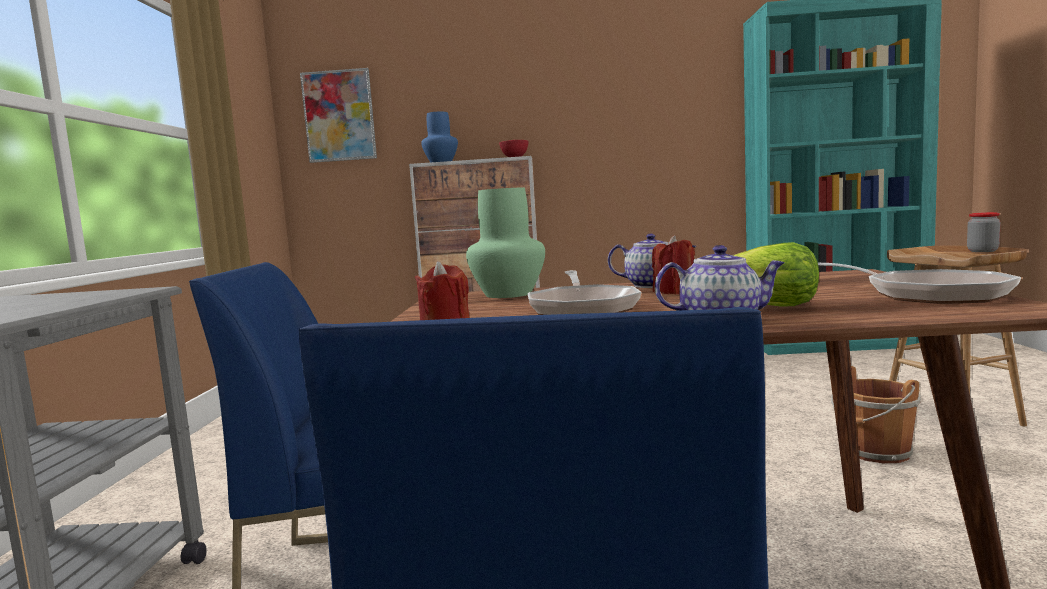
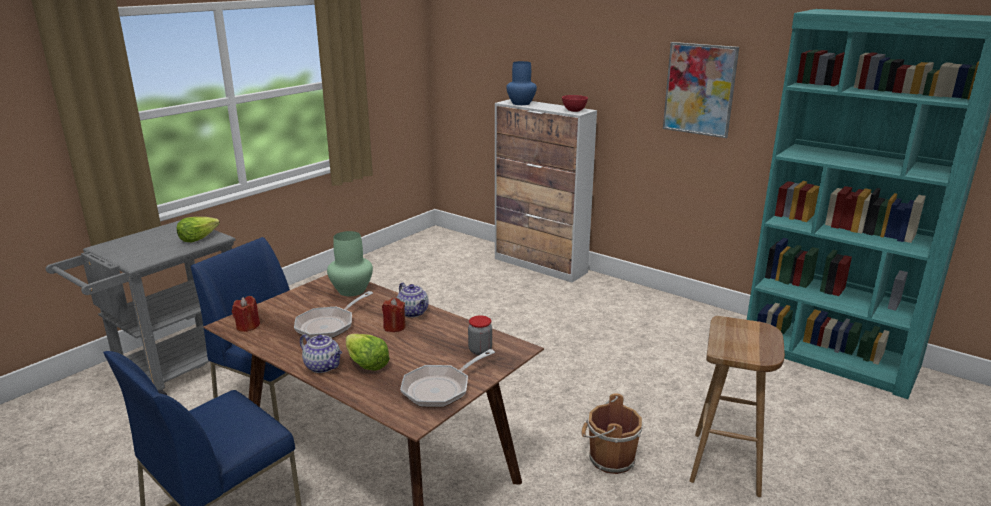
camera: 35 degrees right, 15 degrees up
picture [300,68,377,163] -> picture moved to [663,42,739,138]
frying pan [817,262,1021,304] -> frying pan turned 45 degrees clockwise [400,349,495,408]
jar [967,212,1001,252] -> jar moved to [468,315,492,355]
none -> lettuce [177,217,220,242]

